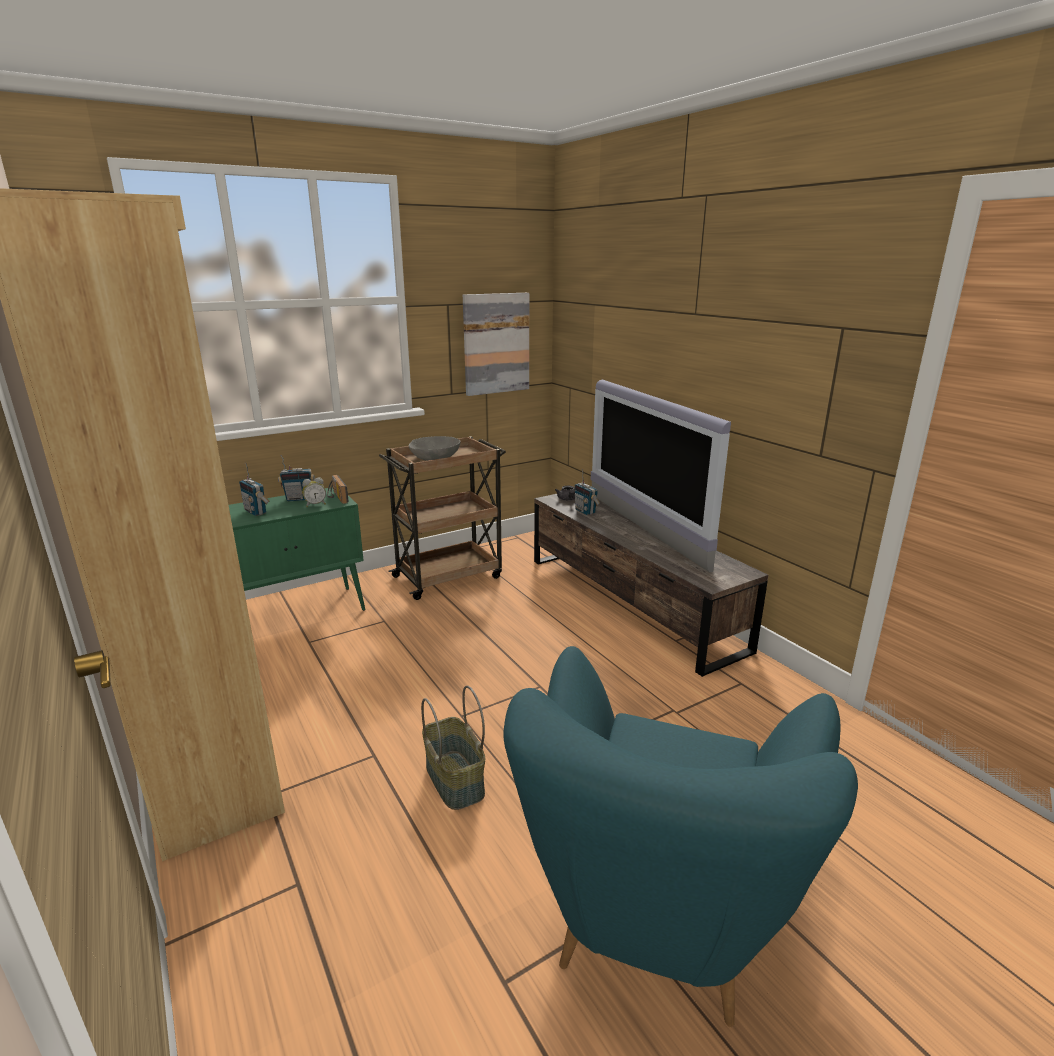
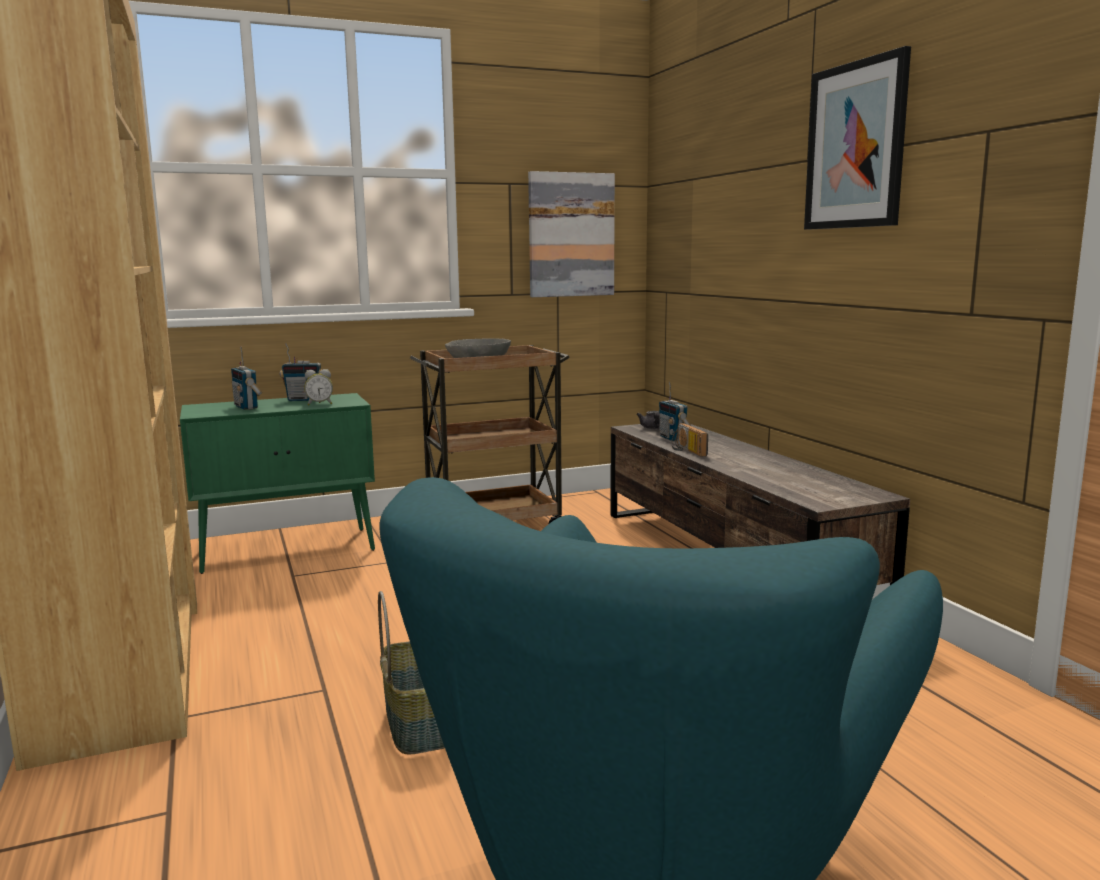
camera: 10 degrees right, 10 degrees down
radio [327,475,349,504] -> radio moved to [672,423,708,457]
television [591,380,731,572] -> none
none -> picture [804,46,911,230]

